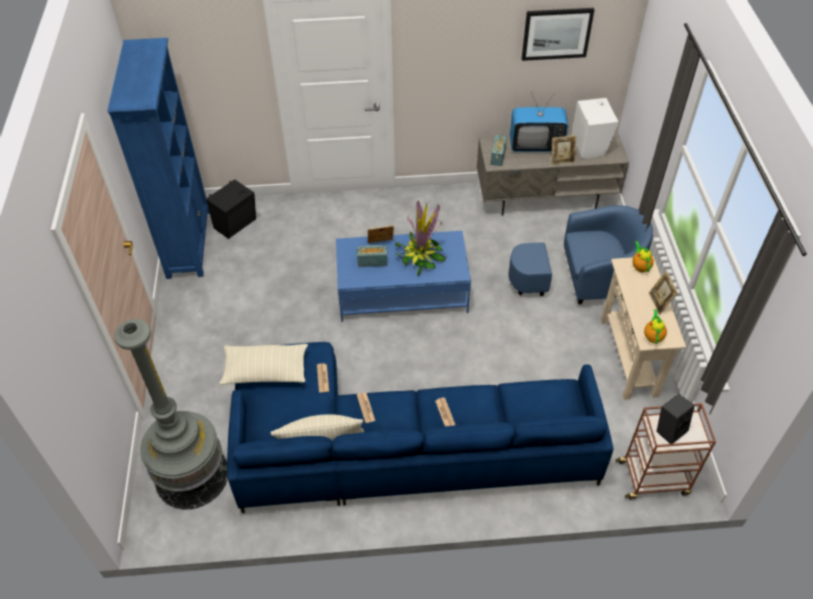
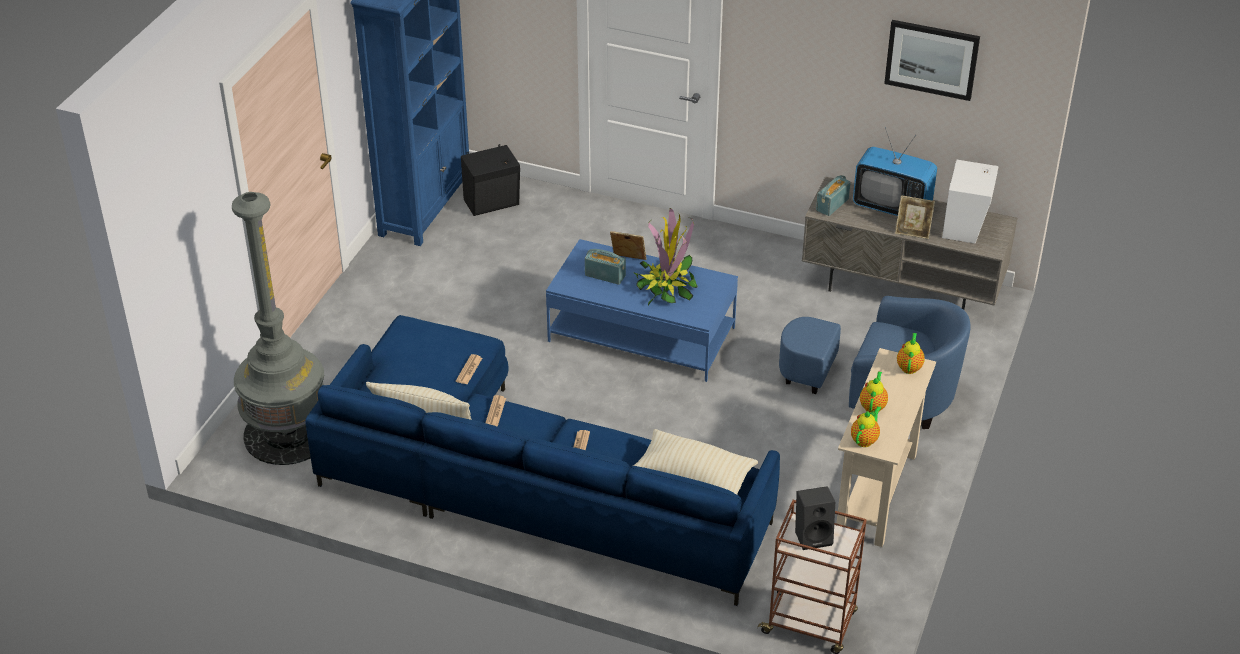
camera: 25 degrees right, 10 degrees down
beige pillow [219,344,308,385] -> beige pillow moved to [633,429,758,494]
picture frame [649,270,678,315] -> none
none -> teapot [860,371,888,412]

